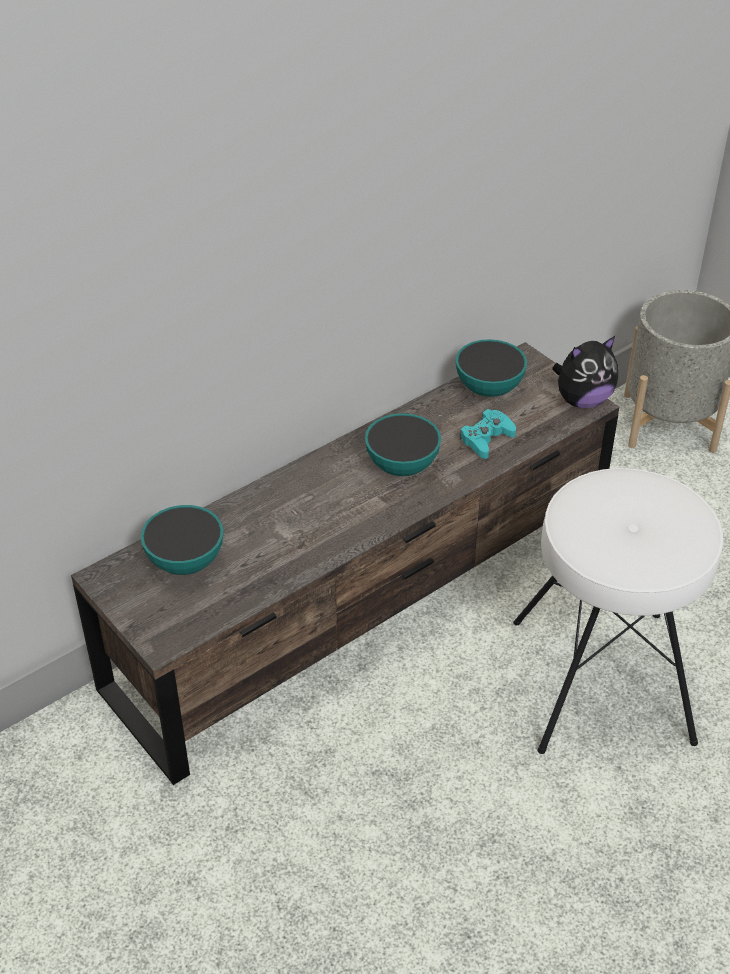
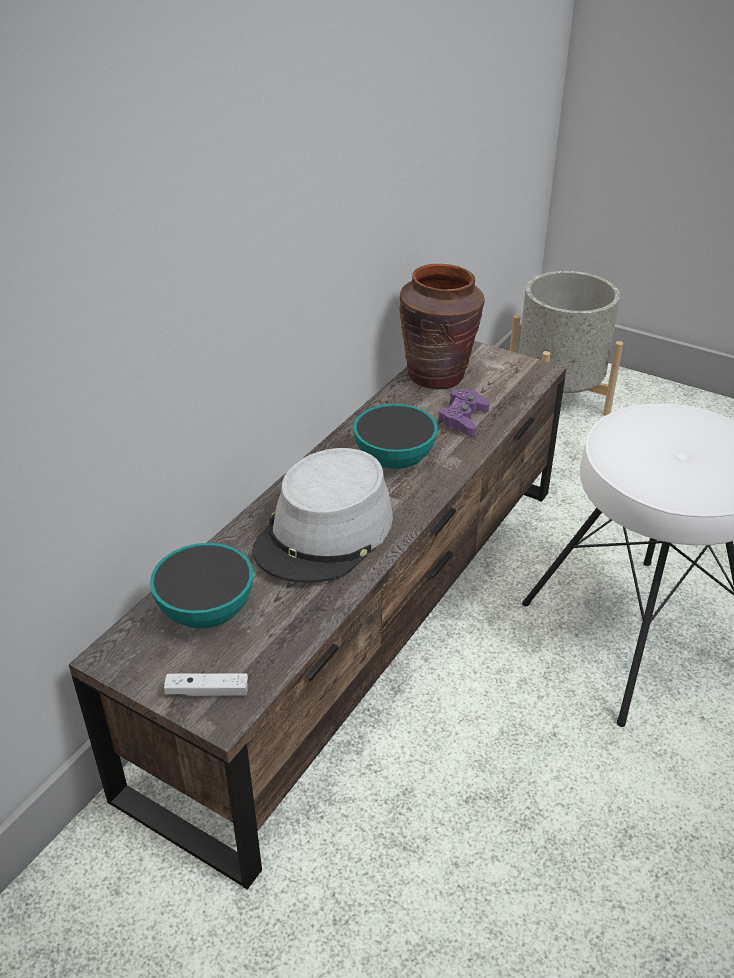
camera: 20 degrees left, 5 degrees down
bowl [456,339,527,397] -> brown vase [400,264,484,389]
turquoise game controller [460,409,516,459] -> purple game controller [438,389,489,437]
plush toy [552,336,618,408] -> none
none -> white game controller [164,673,248,696]
none -> grey hat [253,448,393,583]

